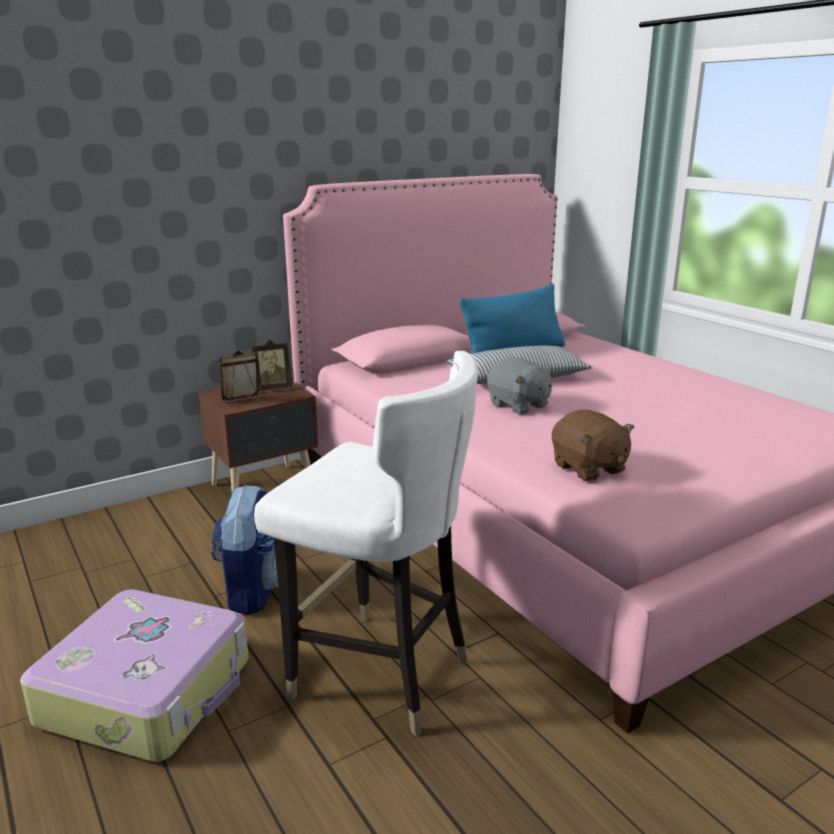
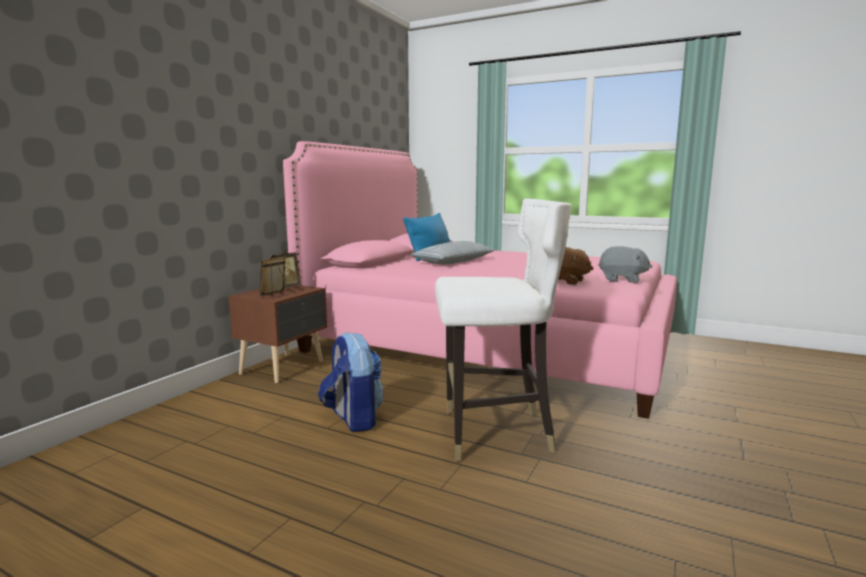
camera: 30 degrees left, 10 degrees down
suitcase [20,589,249,762] -> none
grey plush toy [487,358,553,414] -> grey plush toy moved to [598,246,653,283]

